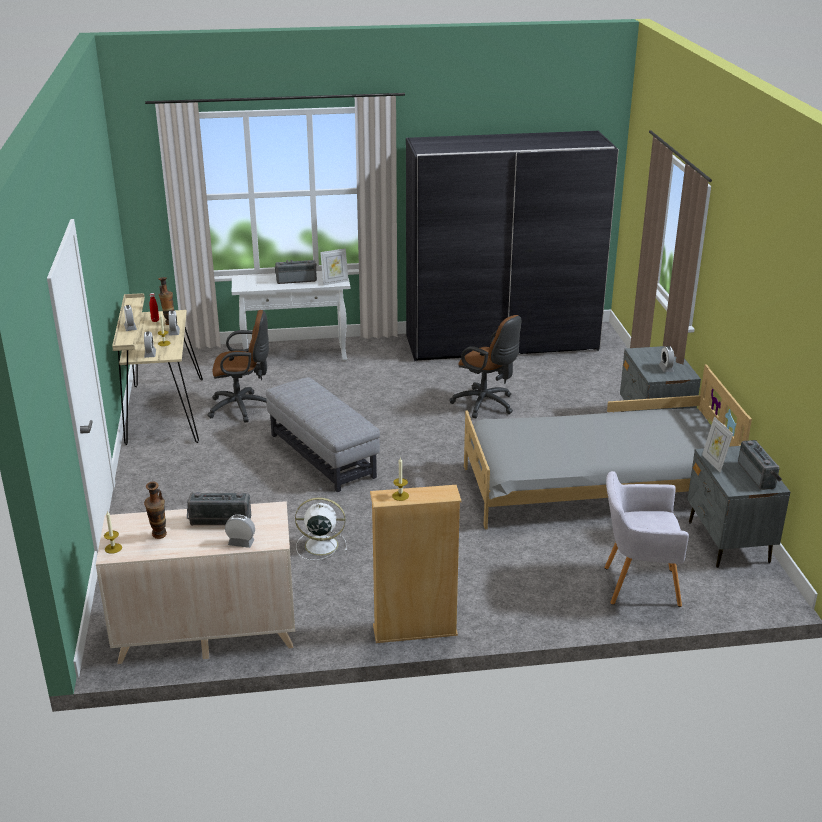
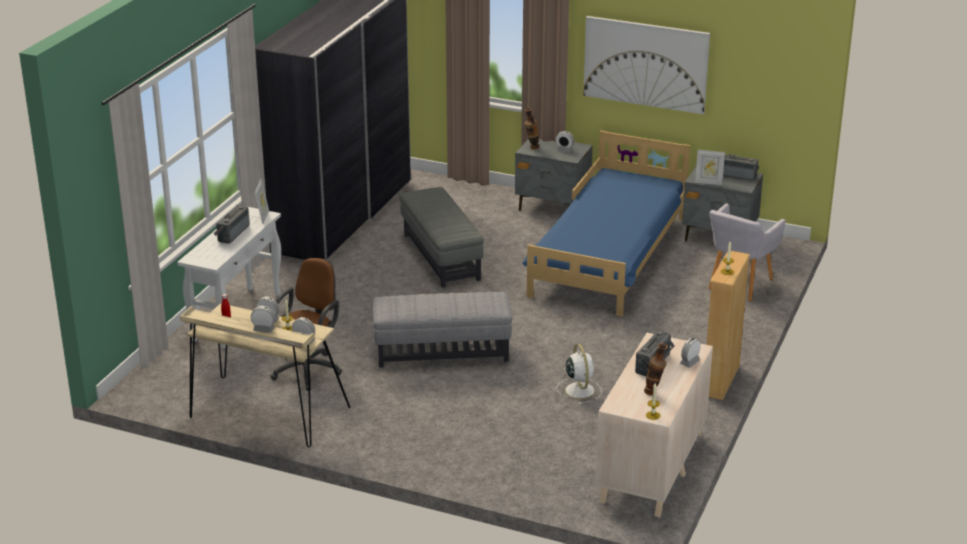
camera: 60 degrees left, 0 degrees up
vase [158,277,174,325] -> vase moved to [524,108,539,150]
white fan [295,497,347,560] -> white fan turned 135 degrees clockwise [556,344,601,404]
brown office chair [450,315,521,418] -> grey ottoman [400,187,483,288]
grey bed [464,364,752,529] -> blue bed [522,130,690,317]
none -> picture [583,16,710,114]

